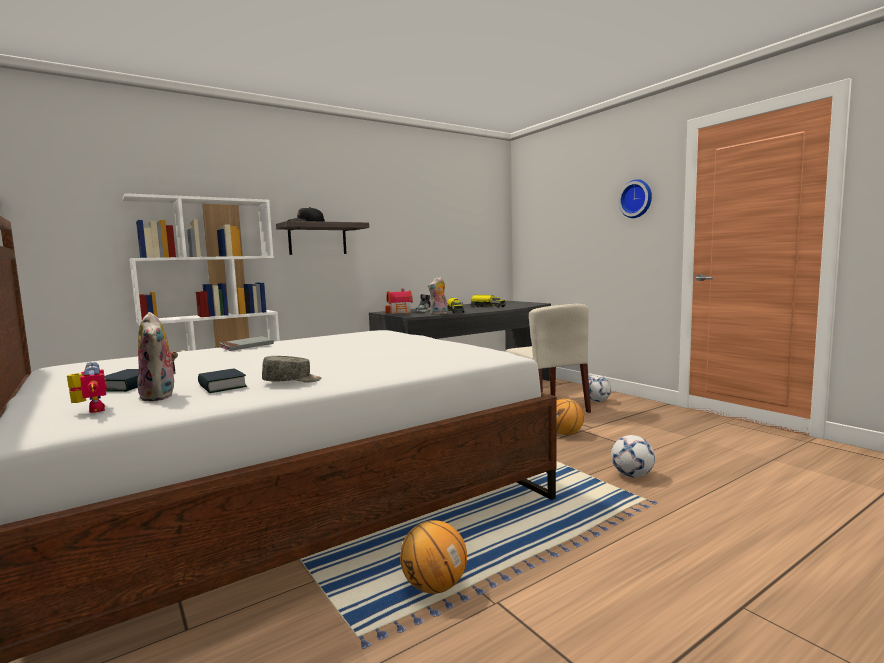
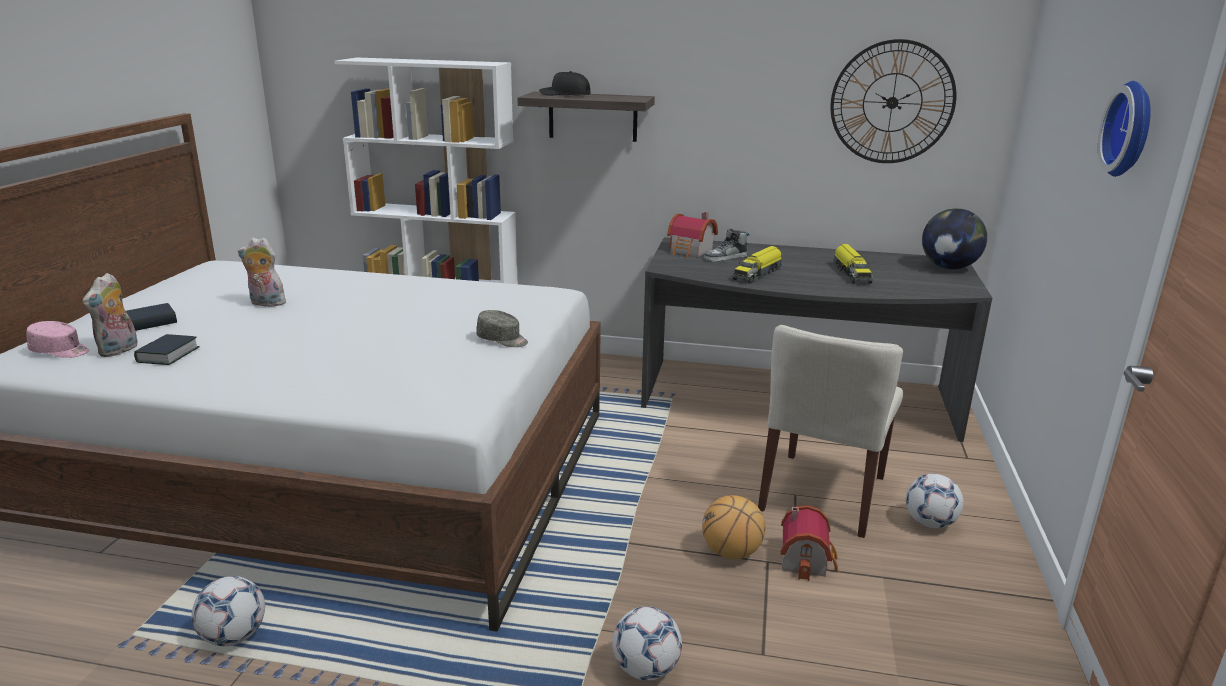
camera: 45 degrees right, 15 degrees up
toy robot [67,362,107,413] -> pink cap [26,321,89,358]
grey book [219,336,274,351] -> none
grey cap [262,356,321,382] -> grey cap moved to [476,310,528,347]
basketball [400,520,467,594] -> football [192,576,265,646]
plush toy [428,277,448,315] -> plush toy moved to [238,237,288,307]
none -> toy house [780,505,839,581]
none -> wall clock [830,39,956,163]
none -> globe [922,208,987,269]

